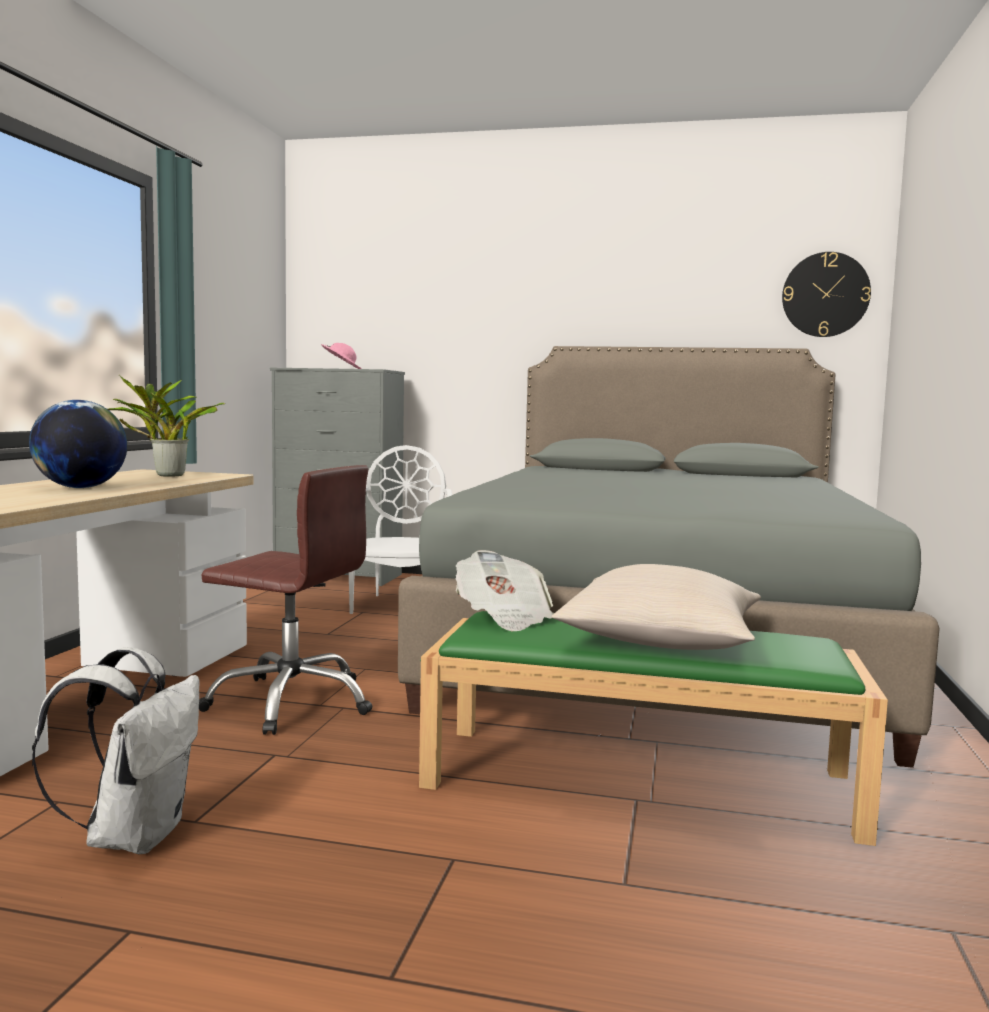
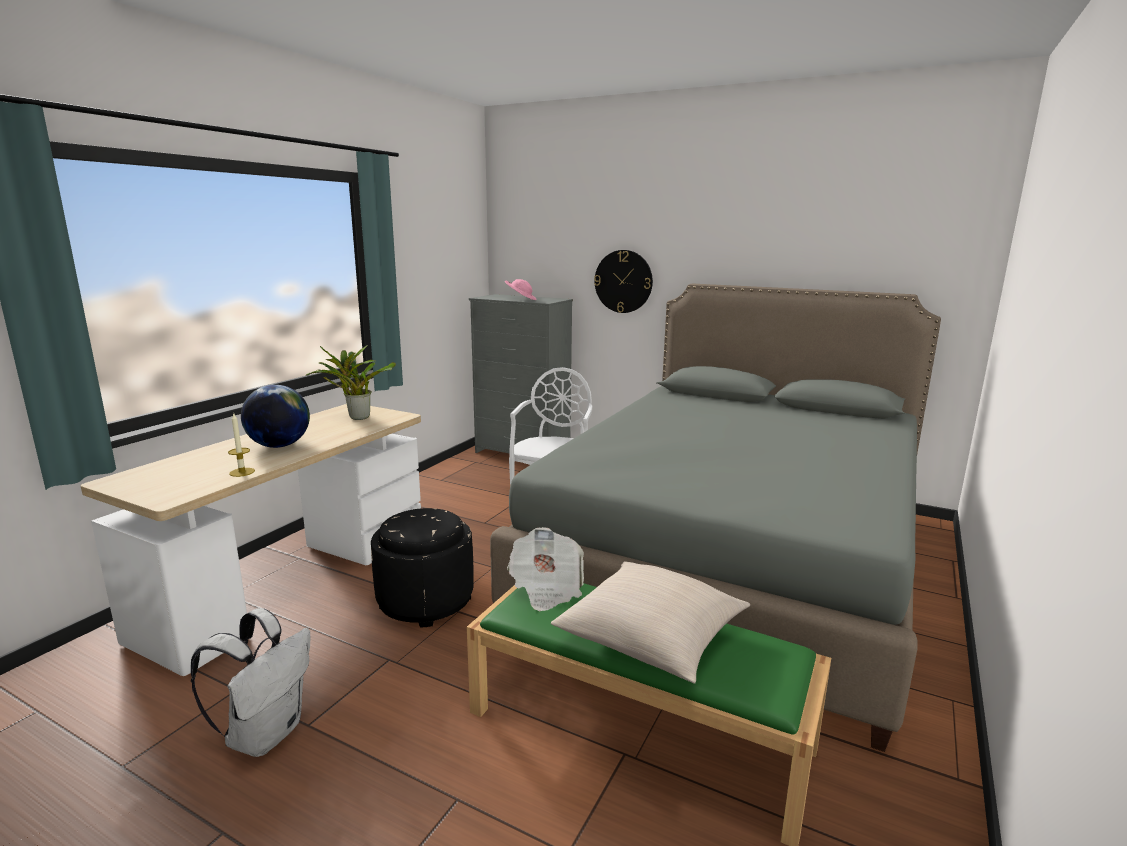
camera: 15 degrees right, 10 degrees up
brown office chair [199,465,373,735] -> black ottoman [371,508,474,628]
wall clock [782,252,871,337] -> wall clock moved to [594,250,653,313]
none -> candle [228,412,255,477]

